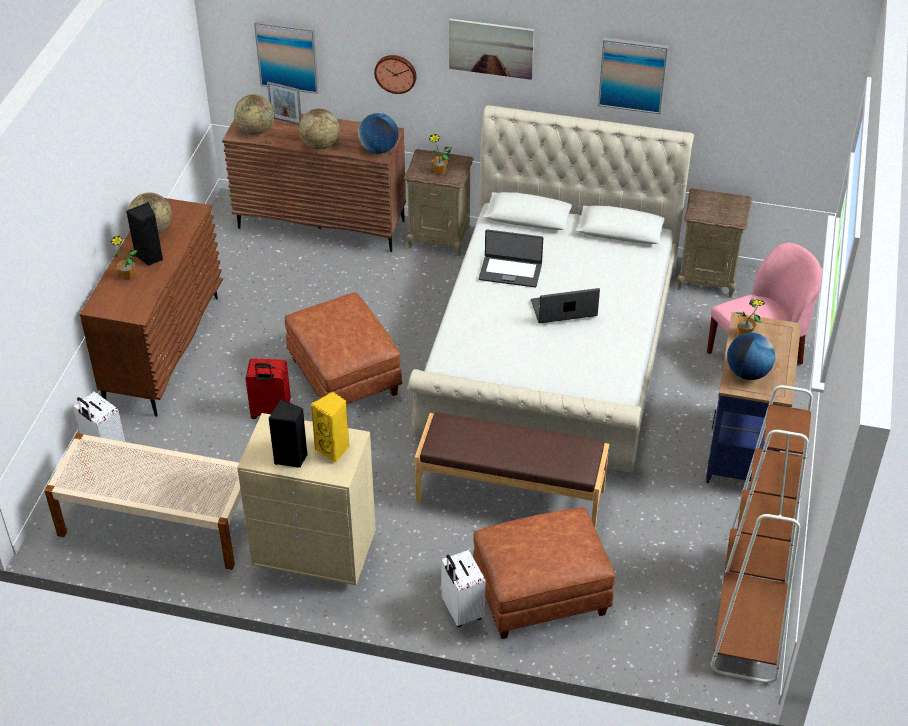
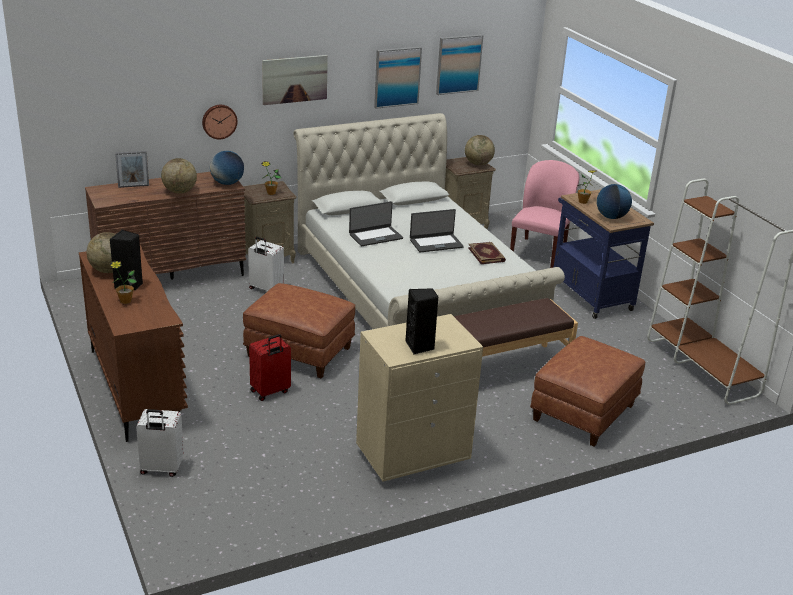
camera: 40 degrees left, 15 degrees down
beige bench [44,433,241,570] -> none
globe [234,94,275,135] -> globe moved to [465,135,495,165]
picture [254,21,319,94] -> picture moved to [436,34,483,95]
yellow speaker [311,392,350,463] -> none
white suitcase [441,550,485,627] -> white suitcase moved to [248,237,284,291]
laptop [531,288,600,323] -> laptop turned 150 degrees counterclockwise [410,209,464,253]
none -> book [468,242,506,264]

